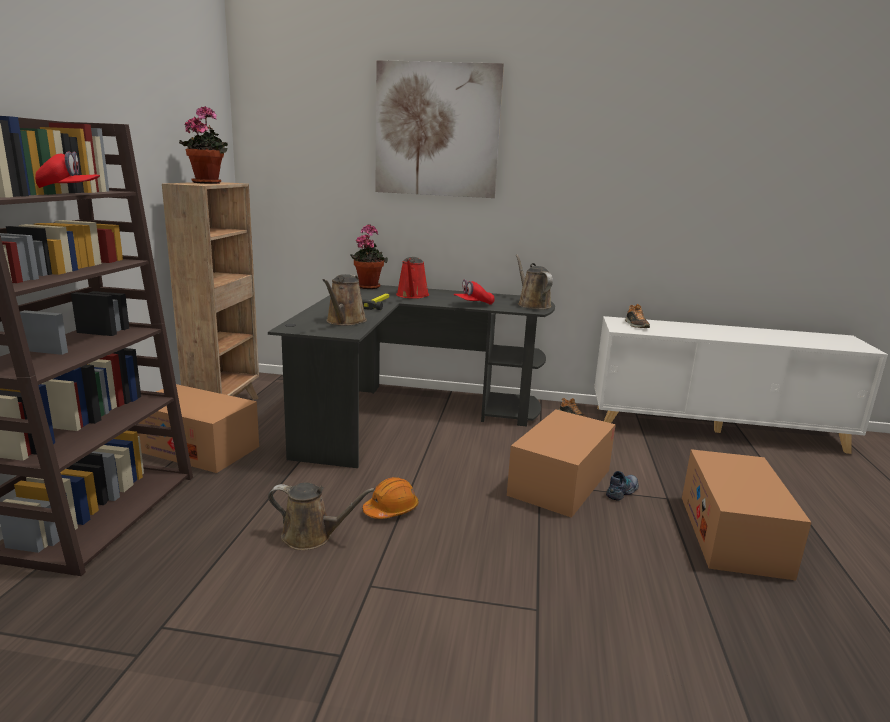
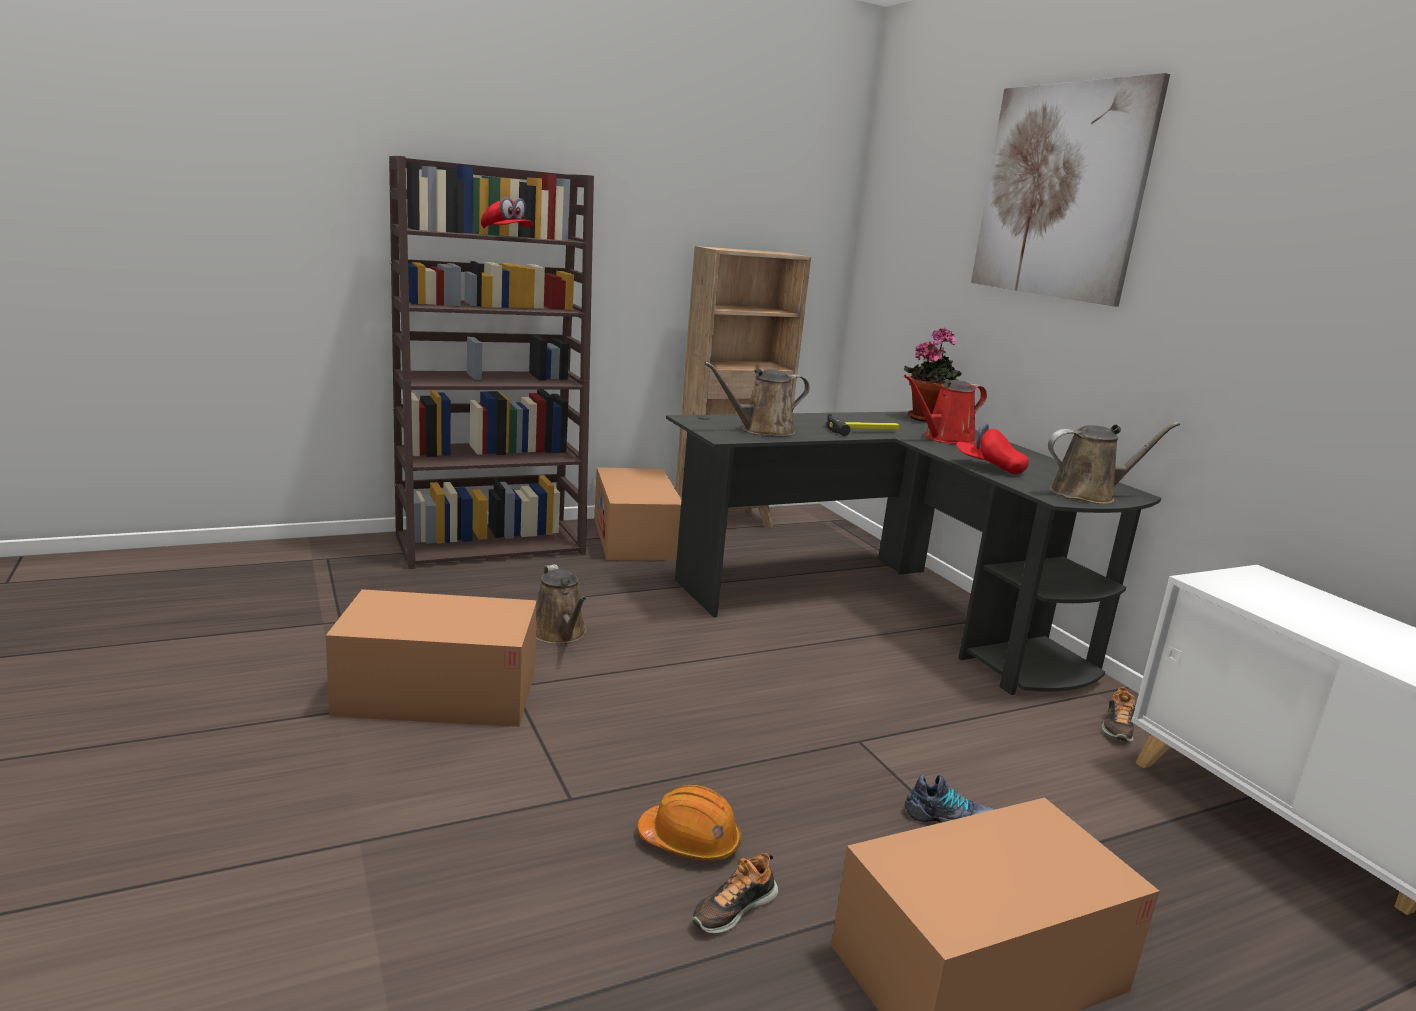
camera: 55 degrees right, 0 degrees up
potted plant [179,106,228,184] -> none
orange hard hat [363,477,419,519] -> orange hard hat moved to [637,785,741,861]
cardboard box [507,409,616,518] -> cardboard box moved to [326,589,537,727]
brown watering can [516,254,553,309] -> brown watering can turned 45 degrees clockwise [1048,422,1180,504]
shoe [625,304,650,328] -> shoe moved to [692,853,778,934]

